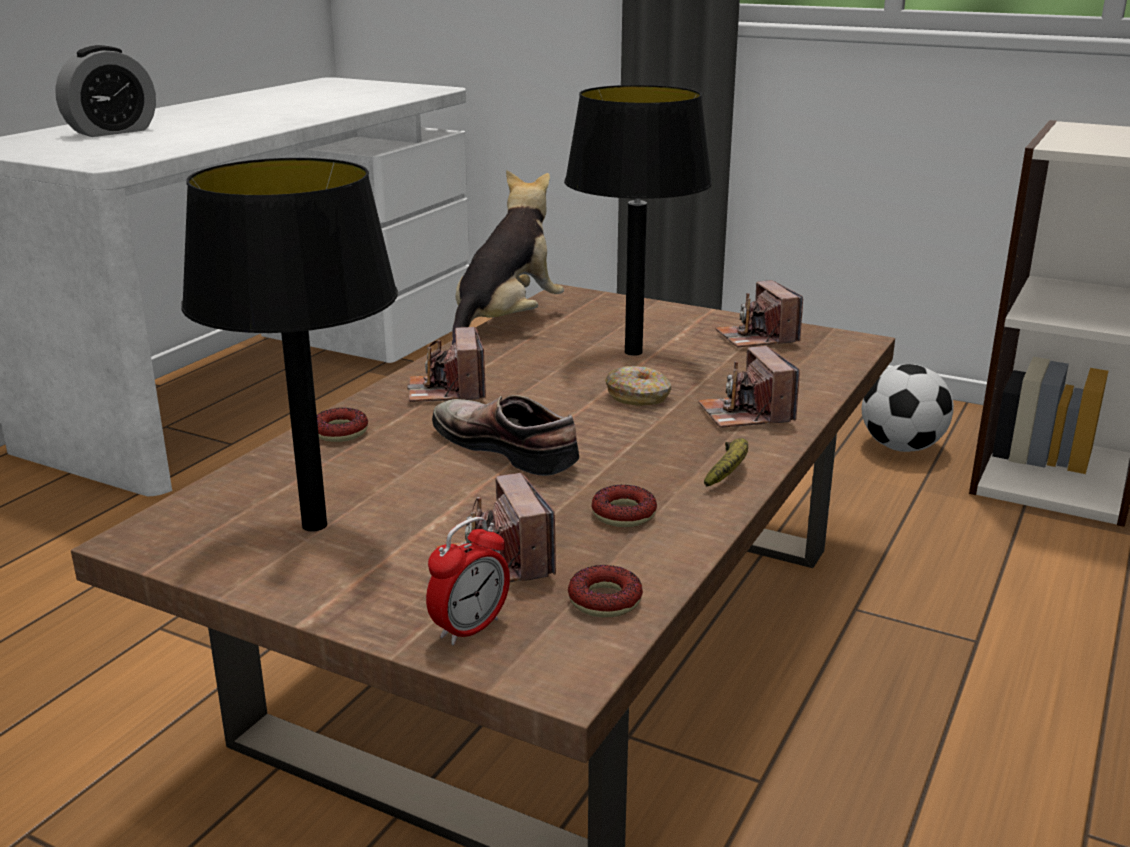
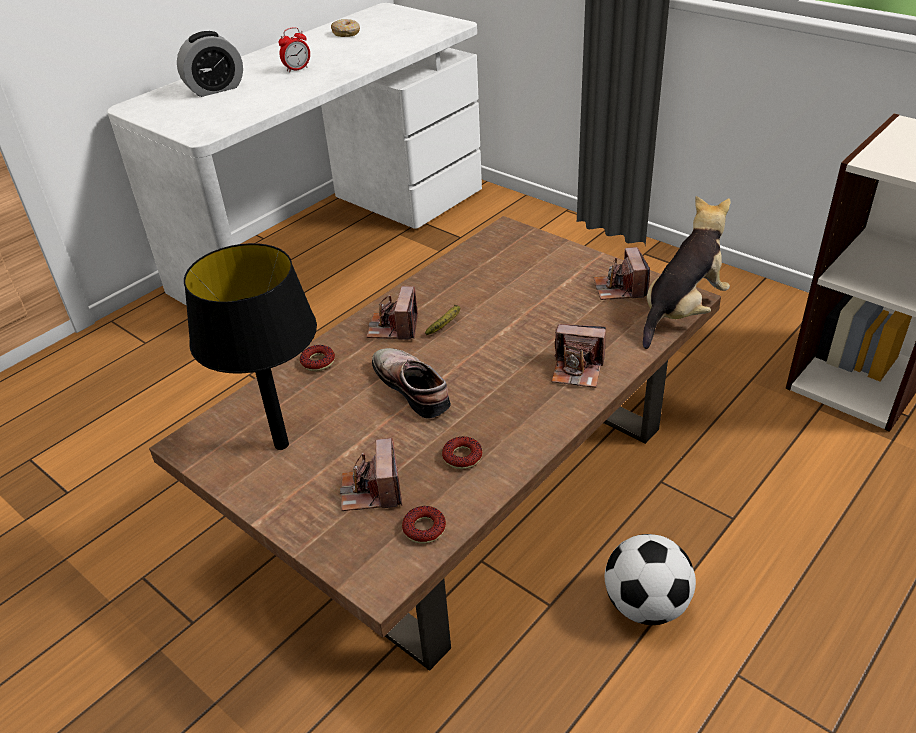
camera: 15 degrees right, 15 degrees up
alarm clock [426,517,510,645] -> alarm clock moved to [279,27,310,73]
plush toy [452,170,564,345] -> plush toy moved to [643,196,731,349]
black table lamp [564,85,712,356] -> none
donut [605,366,671,406] -> donut moved to [331,19,360,37]
camera [698,346,800,428] -> camera turned 75 degrees counterclockwise [551,324,606,388]
banana [704,438,748,487] -> banana moved to [425,305,460,335]
football [862,364,954,452] -> football moved to [605,534,696,625]

